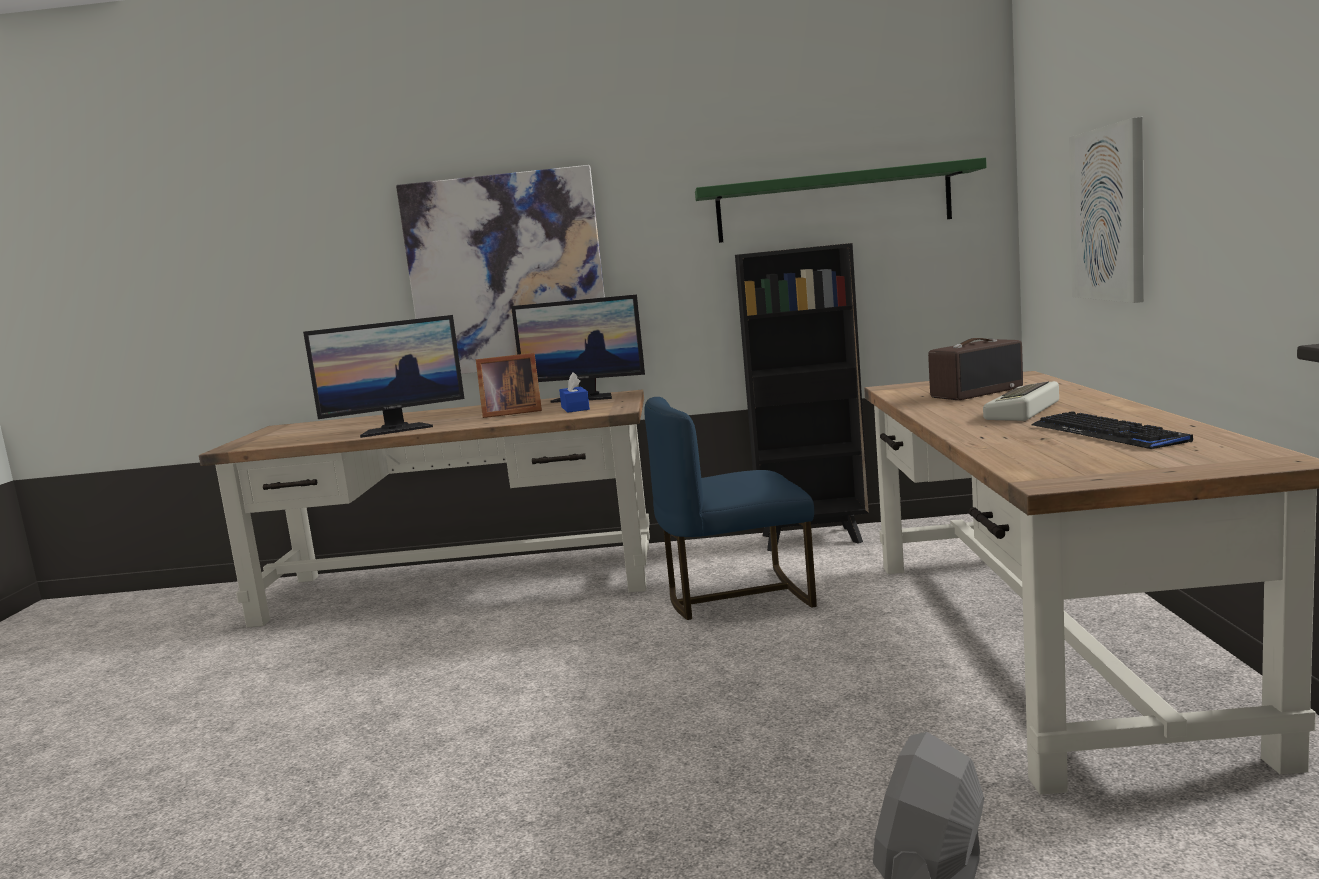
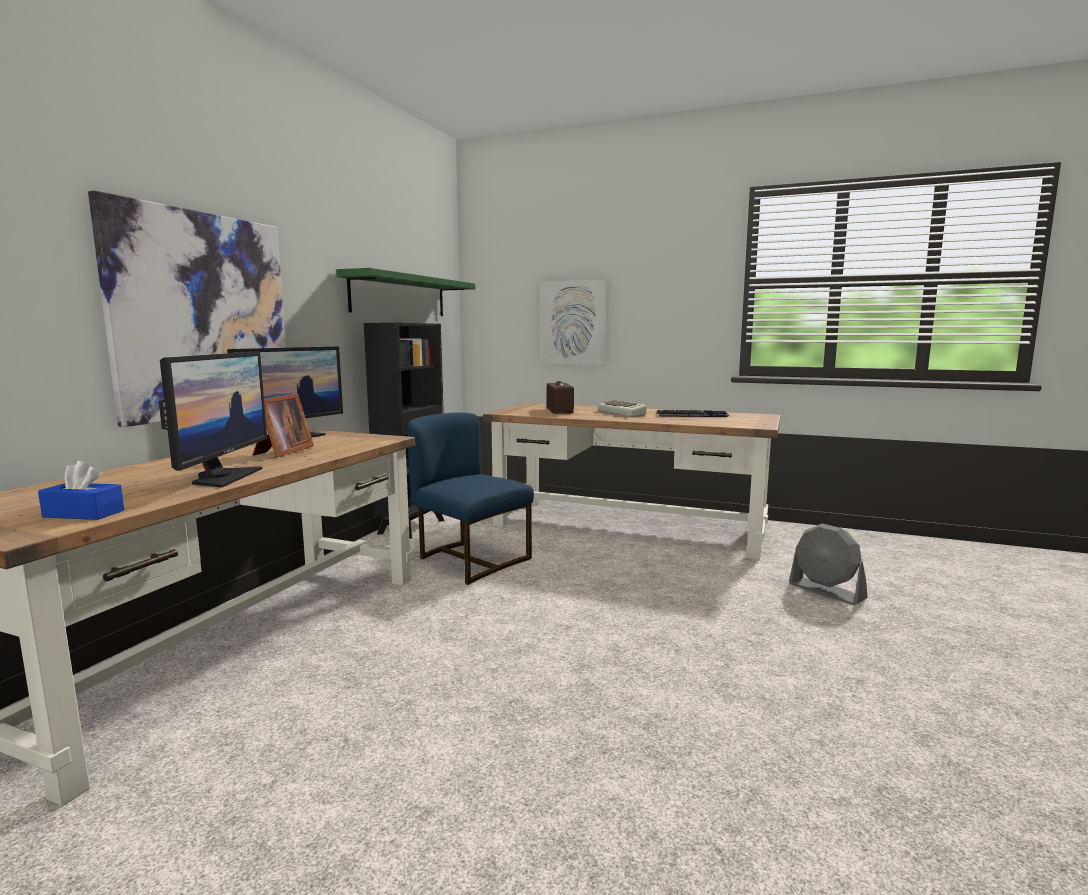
camera: 70 degrees left, 0 degrees up
blue tissue box [559,372,590,413] -> blue tissue box moved to [38,461,124,520]
blue chair [644,397,817,620] -> blue chair turned 120 degrees clockwise [408,412,534,585]

